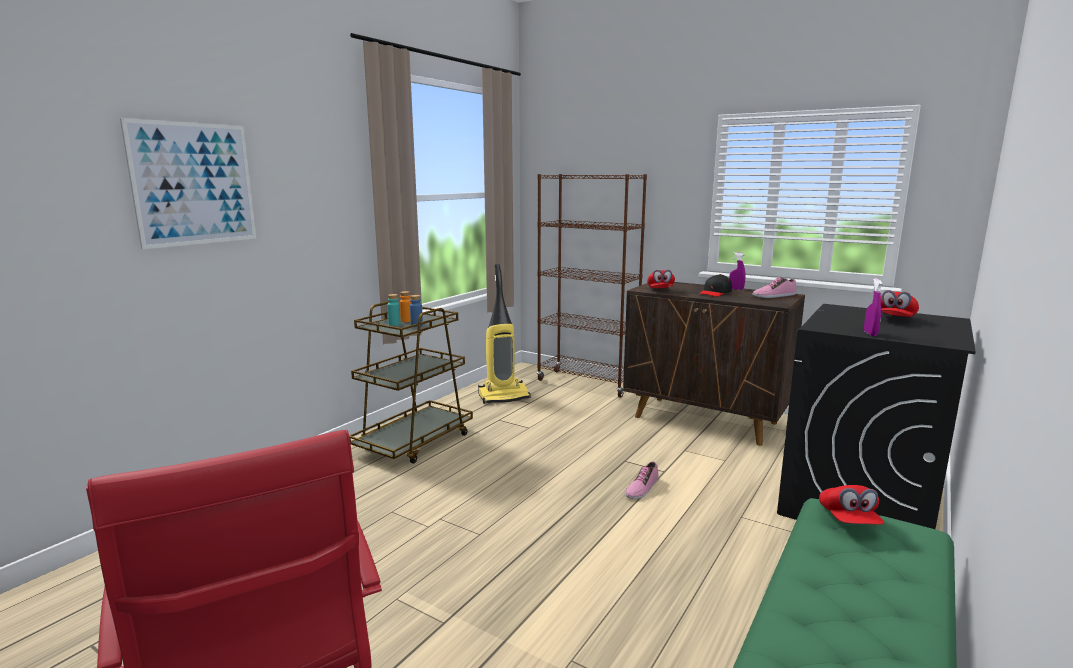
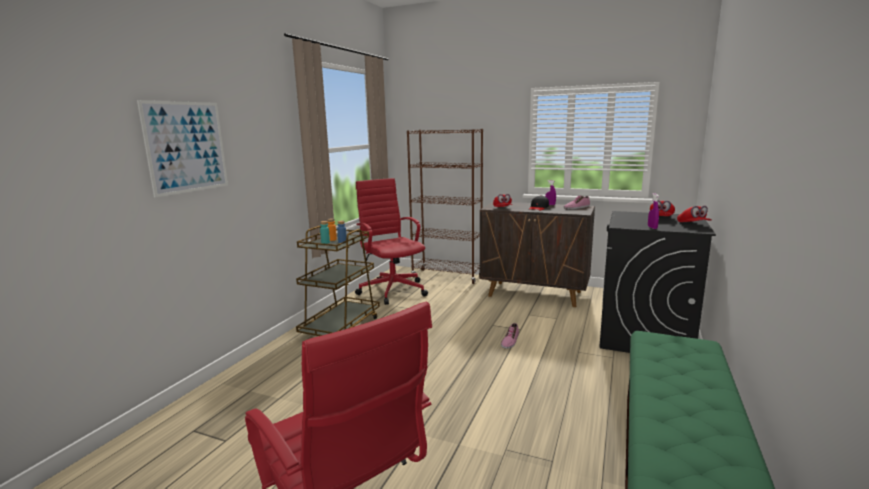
camera: 10 degrees left, 0 degrees up
vacuum cleaner [478,264,531,404] -> red office chair [355,178,428,305]
red cap [819,485,884,525] -> red cap moved to [677,206,712,222]

